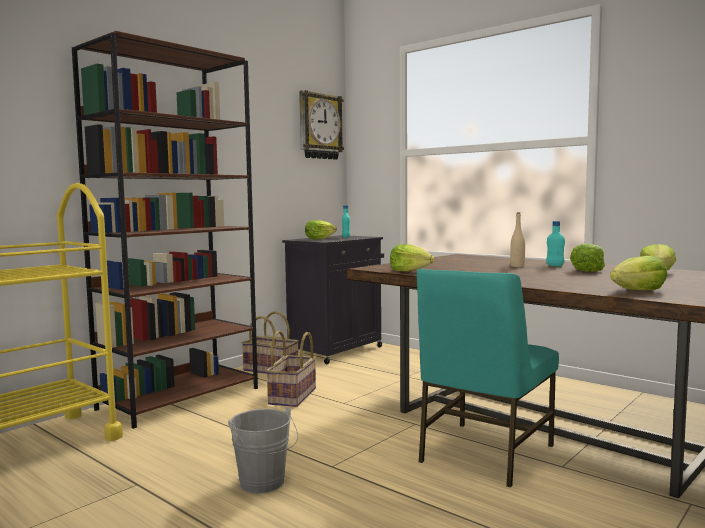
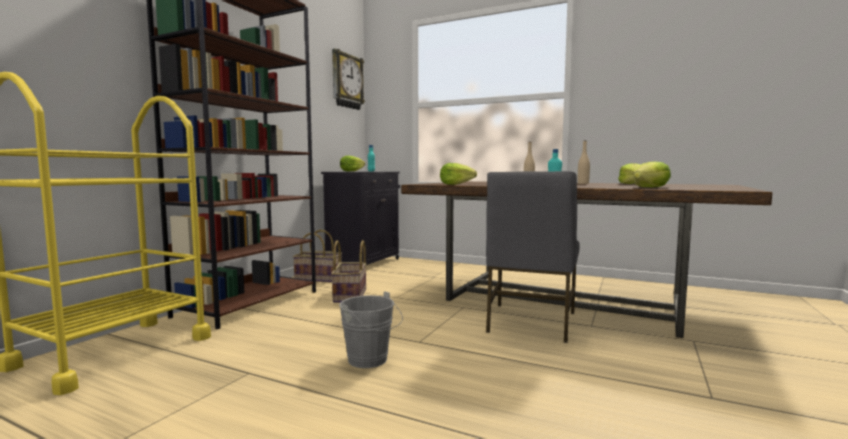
camera: 15 degrees left, 0 degrees up
turquoise chair [417,269,559,487] -> grey chair [486,171,580,343]
lettuce [570,244,605,272] -> beige bottle [578,140,590,184]

